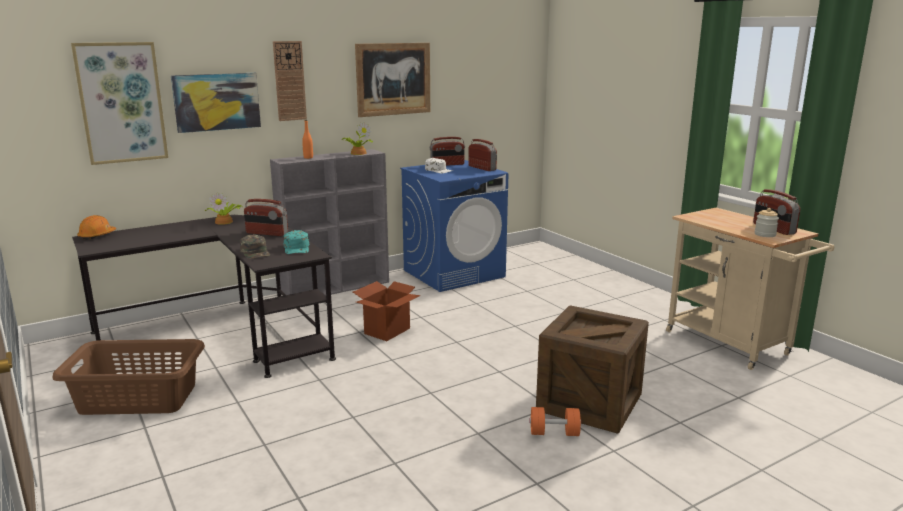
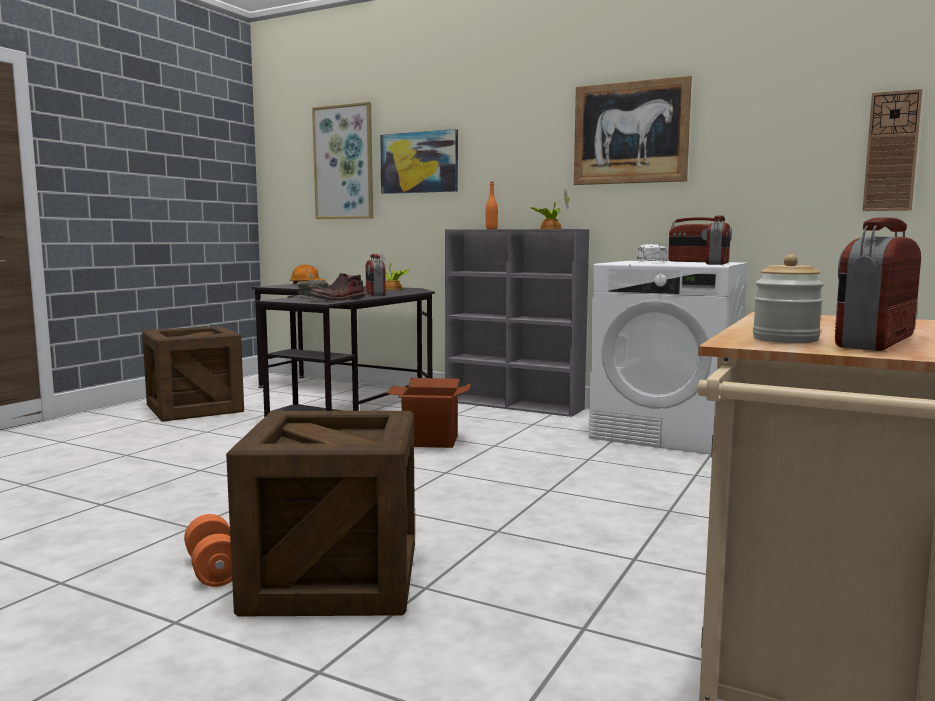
camera: 60 degrees right, 10 degrees down
brown laundry basket [52,339,205,415] -> crate [142,326,244,422]
wall clock [273,41,307,121] -> wall clock moved to [862,89,923,211]
turquoise cap [284,230,309,254] -> brown boot [310,273,366,301]
blue washing machine [400,160,508,292] -> white washing machine [589,261,748,455]

